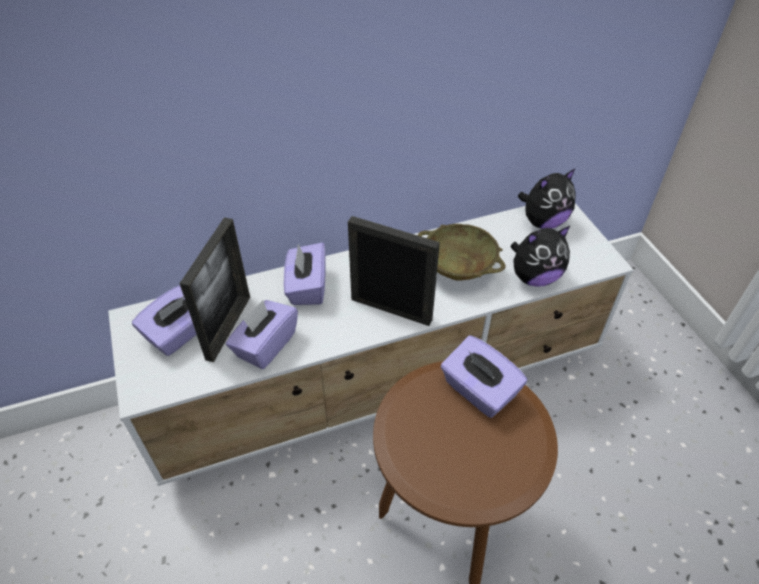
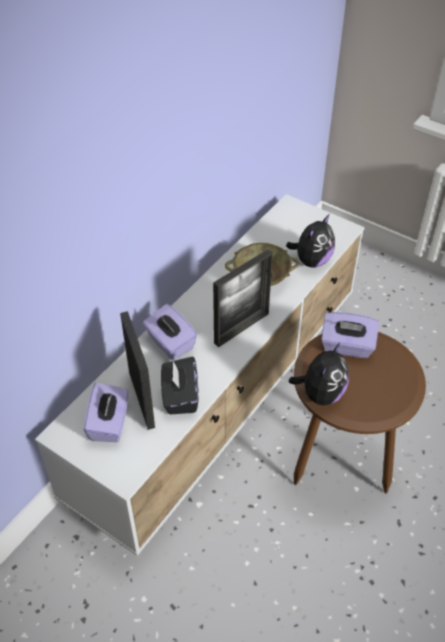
camera: 35 degrees left, 0 degrees up
purple tissue box [226,300,298,369] -> black tissue box [161,357,199,415]
picture frame [348,216,440,326] -> picture frame turned 150 degrees clockwise [213,249,273,347]
plush toy [518,168,576,229] -> plush toy moved to [288,343,349,406]

